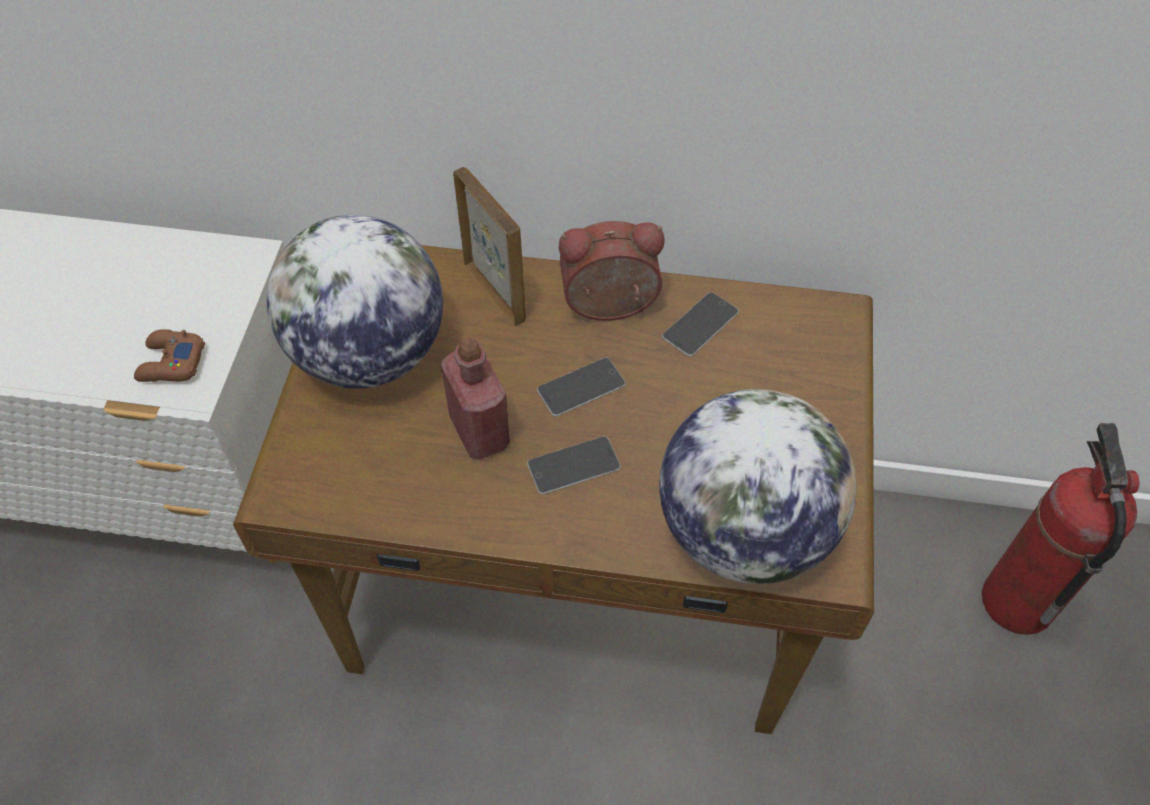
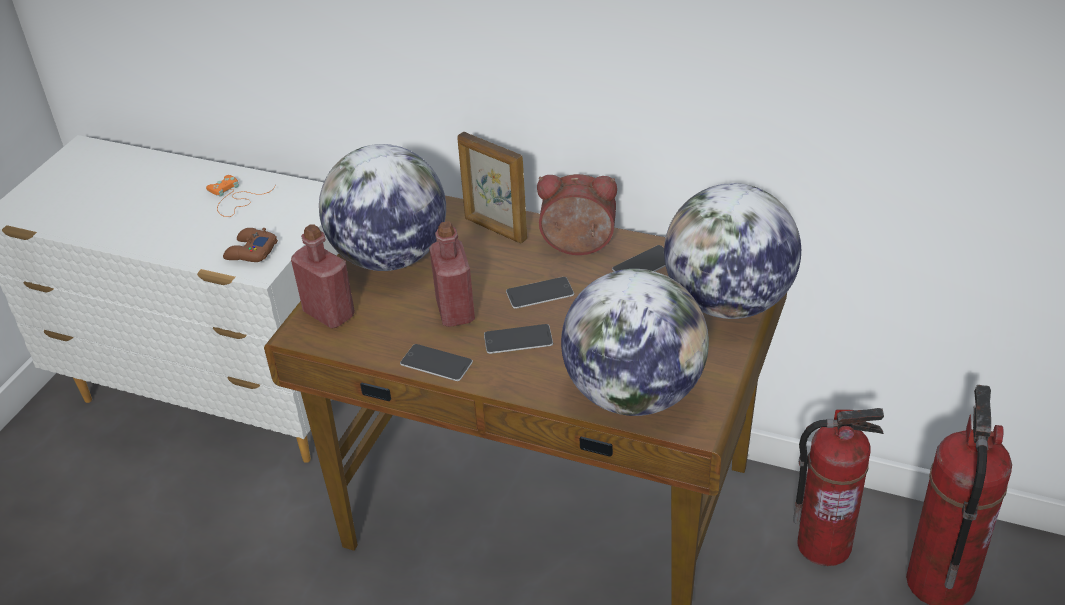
camera: 15 degrees right, 15 degrees down
picture frame [453,167,526,327] -> picture frame turned 150 degrees clockwise [457,132,527,244]
none -> orange game controller [206,175,276,217]
none -> red bottle [291,224,355,328]
none -> phone [400,344,473,381]
none -> globe [664,183,801,319]
none -> fire extinguisher [793,408,884,566]

